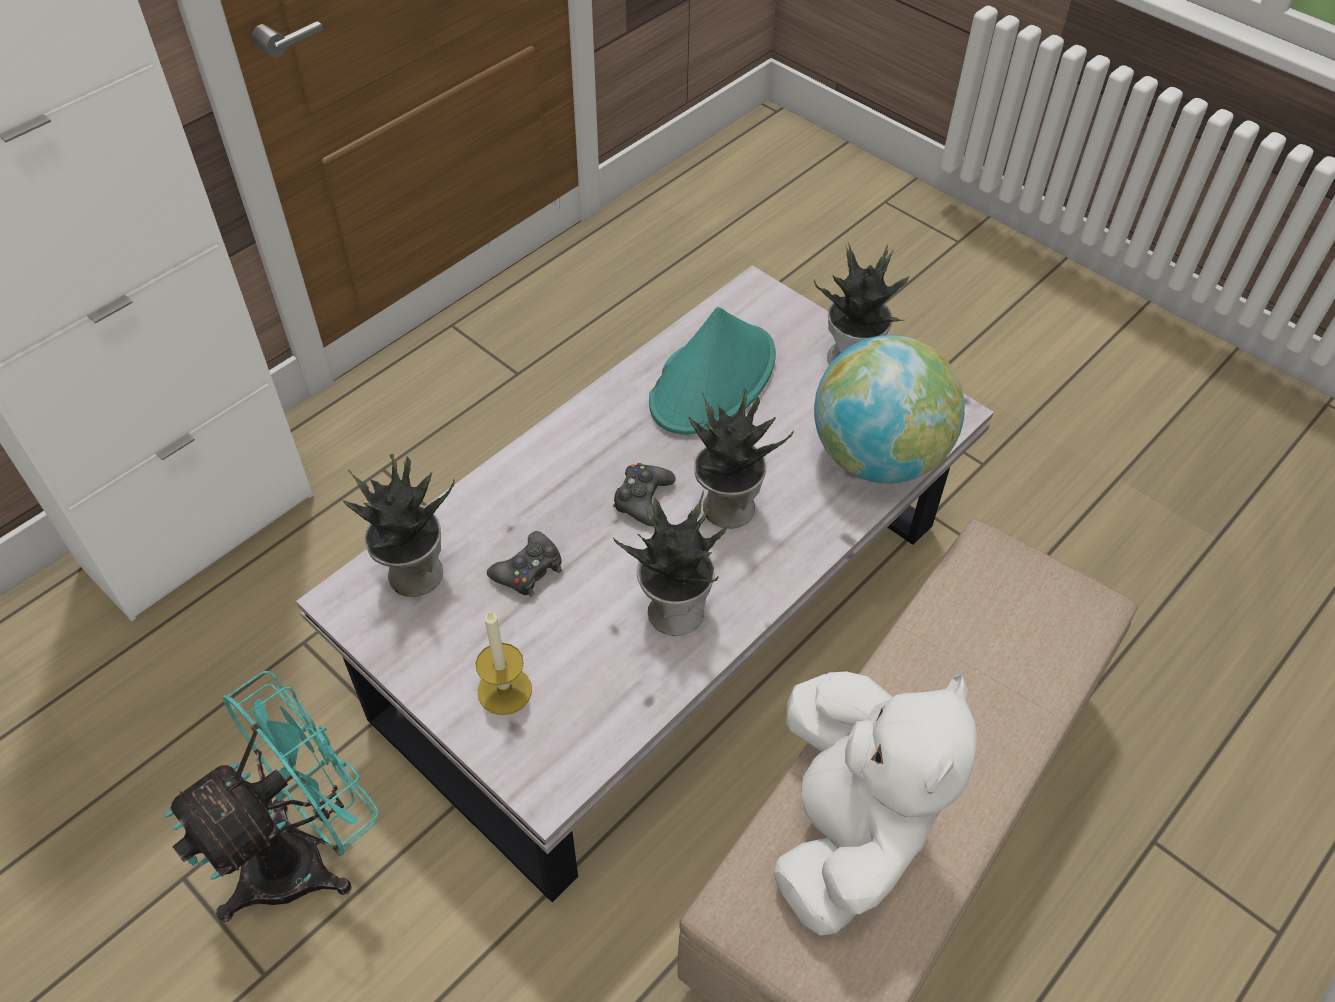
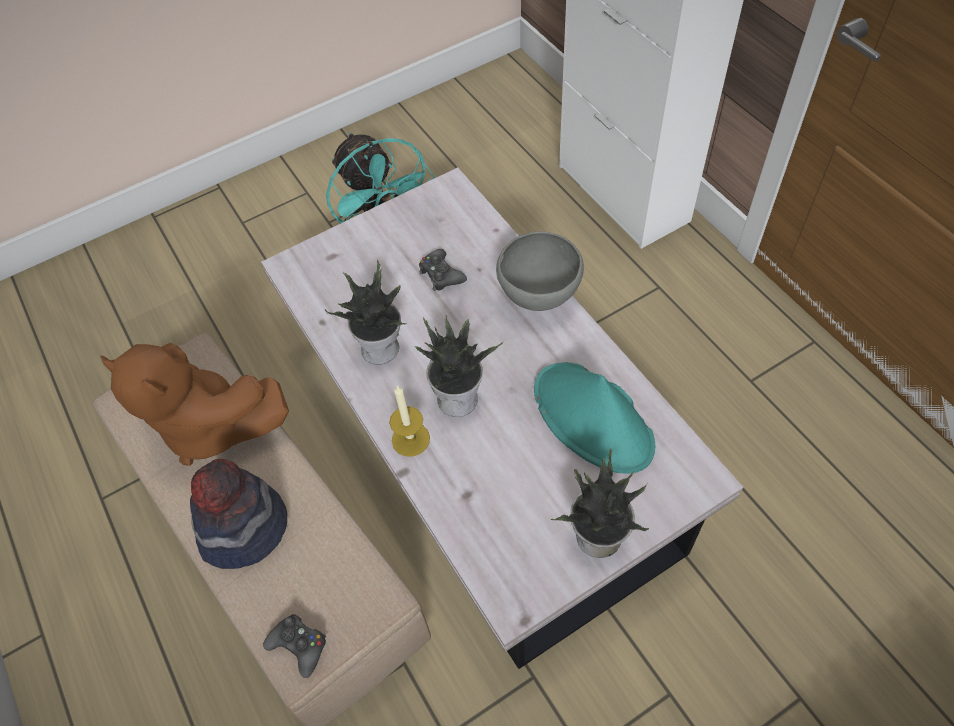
camera: 110 degrees right, 5 degrees up
potted plant [343,454,455,597] -> none
candle [476,610,532,715] -> candle moved to [389,385,430,457]
black game controller [613,463,676,527] -> black game controller moved to [263,614,326,678]
white plush toy [773,672,978,936] -> brown plush toy [100,343,289,466]
globe [814,335,965,484] -> none
none -> hat [190,459,287,569]
none -> grey bowl [496,231,584,311]

